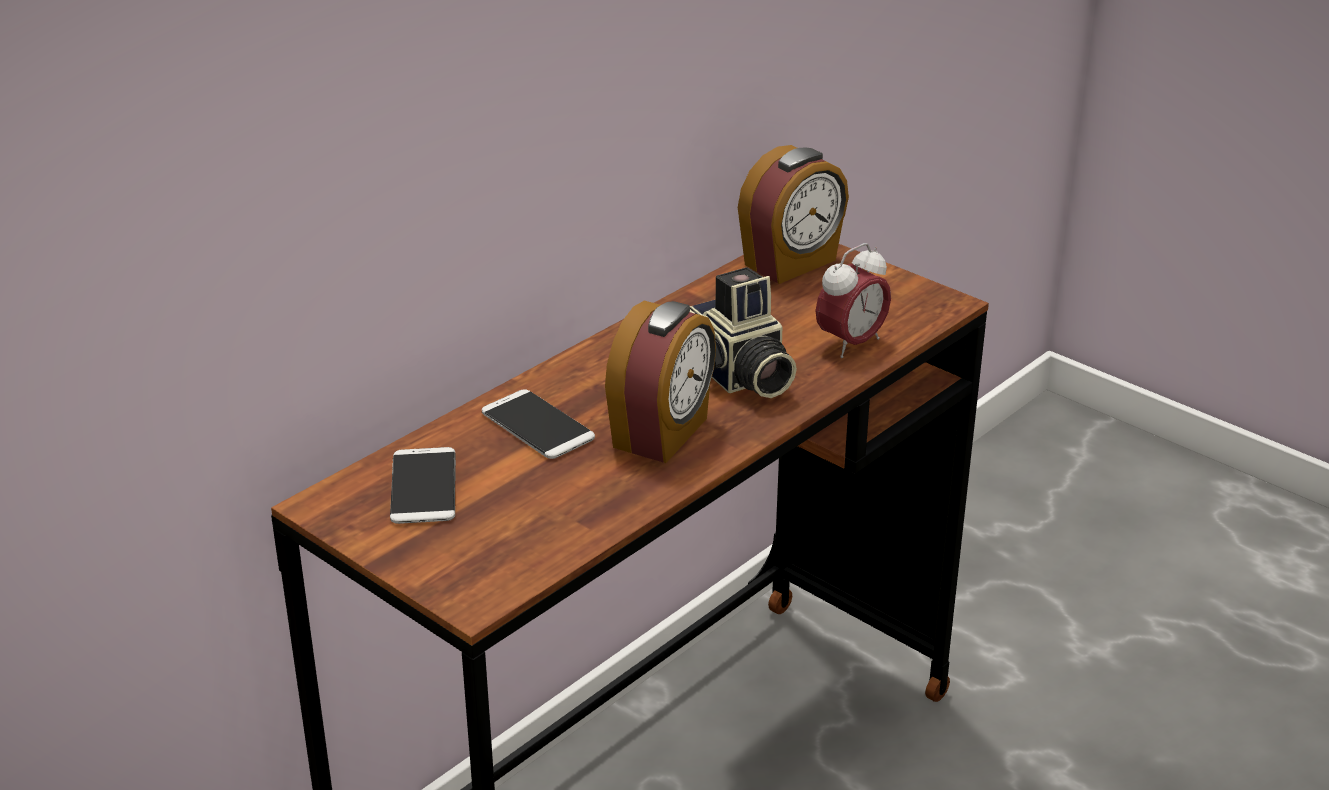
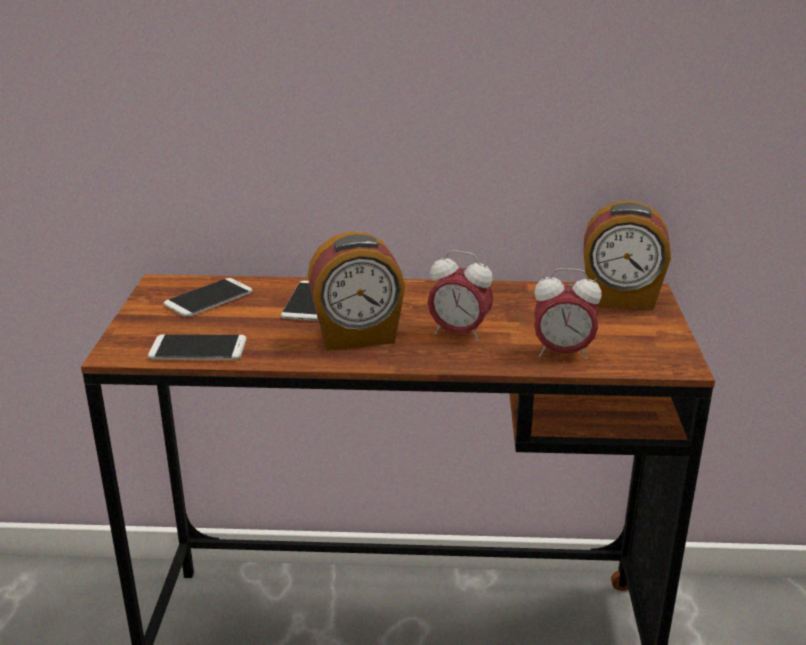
camera: 50 degrees right, 5 degrees down
camera [690,267,797,398] -> alarm clock [428,250,493,342]
none -> phone [148,334,246,360]

